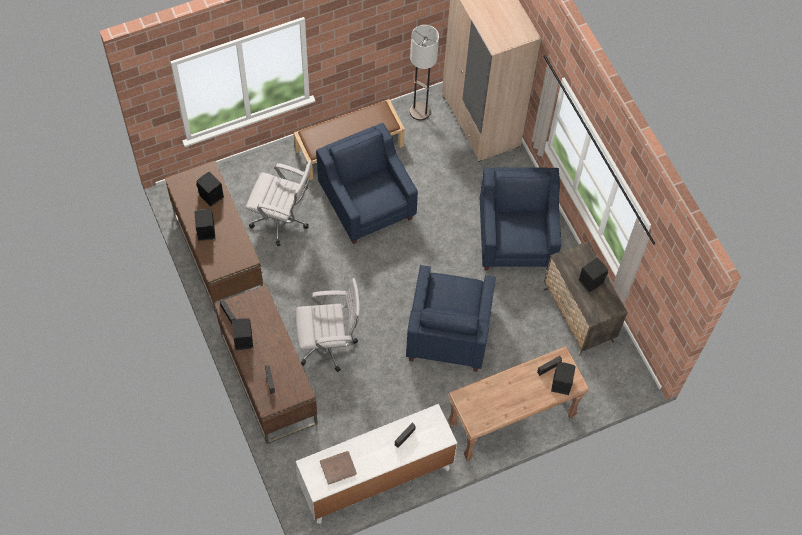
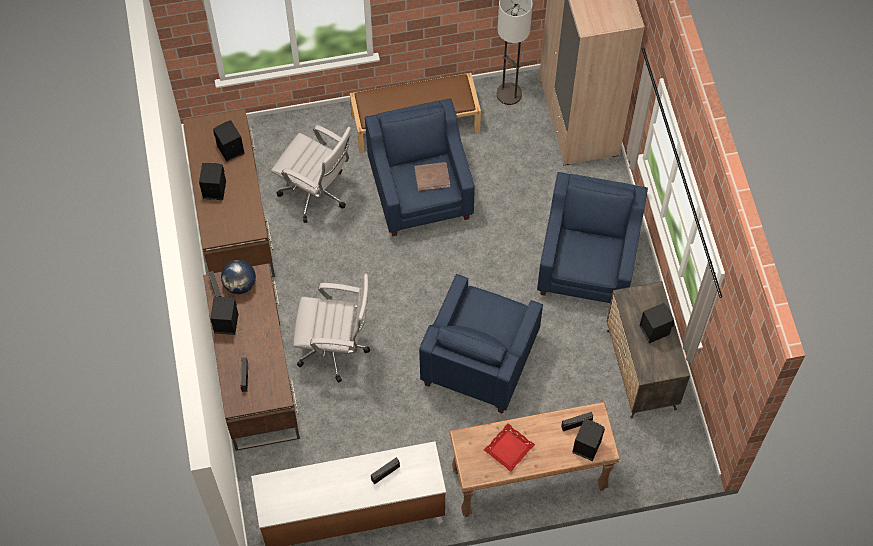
camera: 15 degrees right, 0 degrees up
brown book [320,451,357,485] -> brown book moved to [414,162,450,191]
none -> globe [221,260,256,294]
none -> red tray [484,423,535,472]

